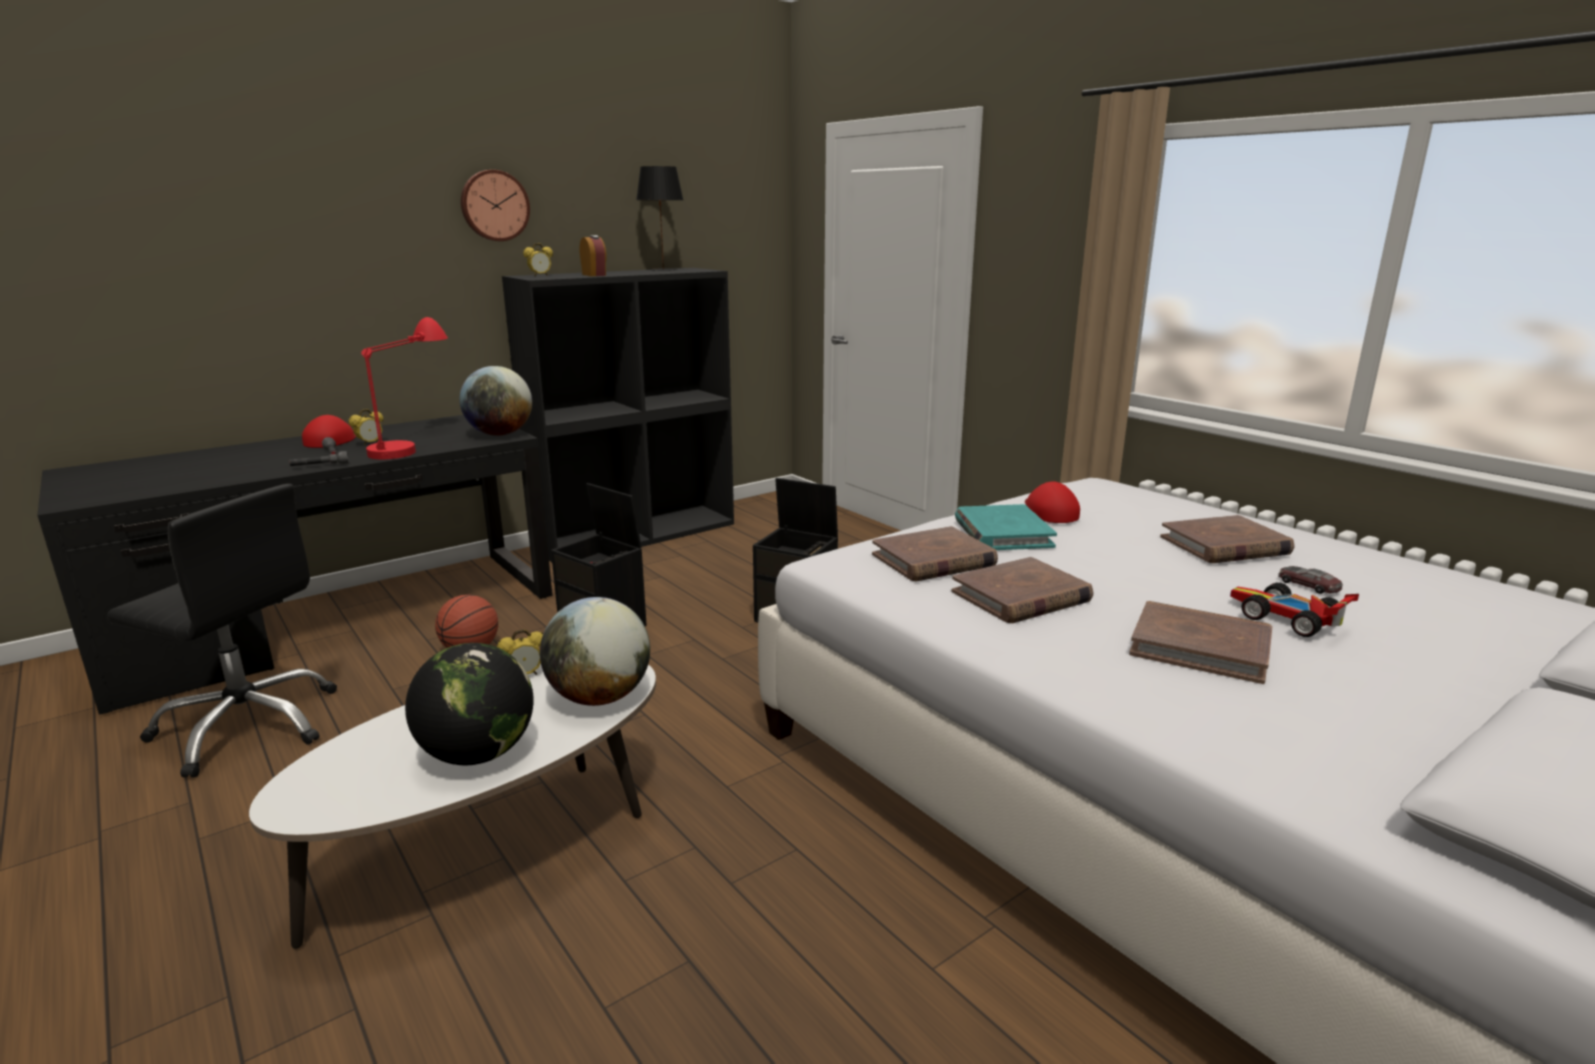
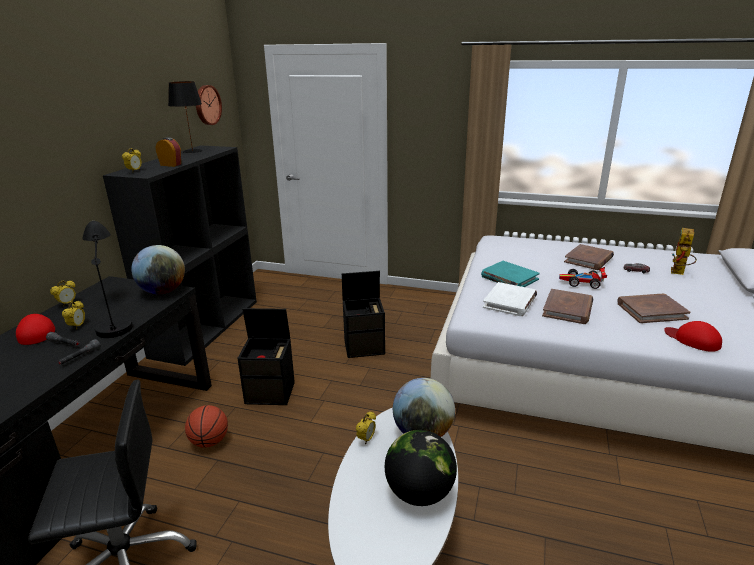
camera: 35 degrees left, 5 degrees up
red table lamp [361,317,448,459] -> black table lamp [82,221,133,338]
wall clock [461,170,530,241] -> wall clock moved to [196,85,222,125]
brown book [872,526,998,581] -> white book [483,282,537,316]
red cap [1025,482,1080,523] -> red cap moved to [664,321,722,352]
toy car [1230,582,1359,637] -> toy car moved to [559,267,607,289]
none -> alarm clock [50,280,76,306]
none -> toy robot [671,228,697,275]

